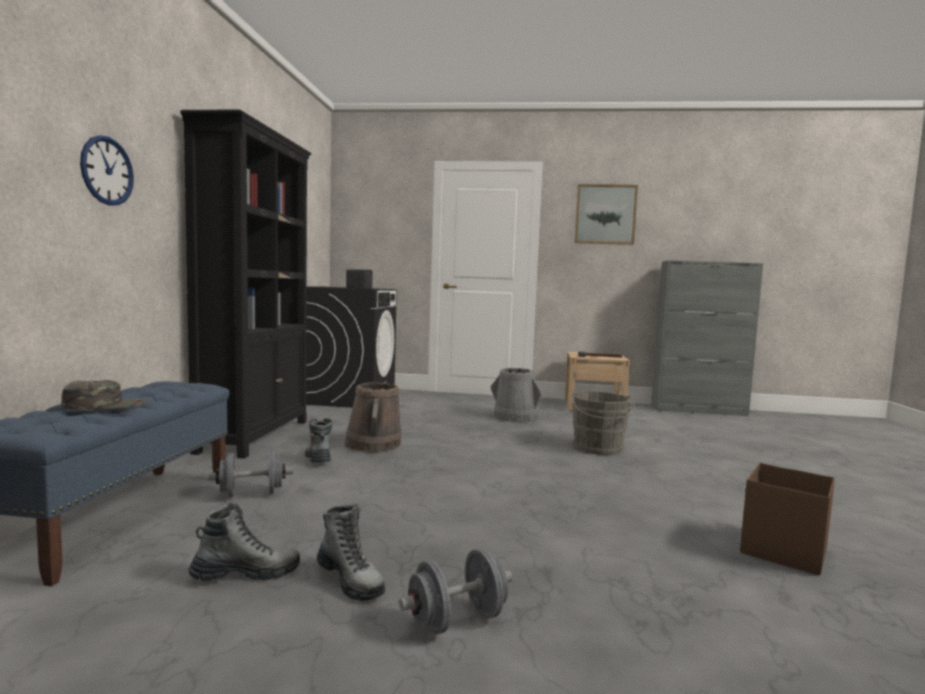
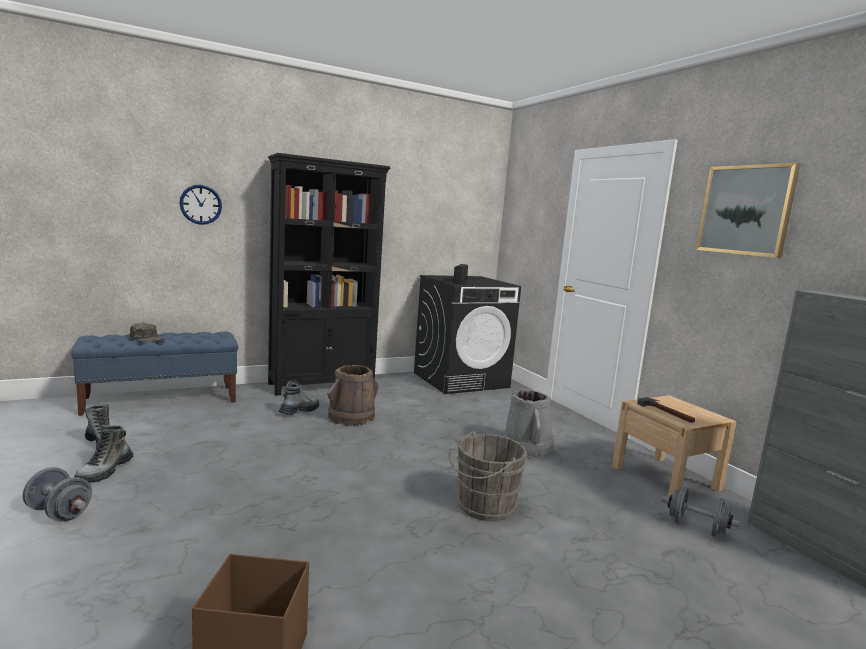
camera: 55 degrees right, 5 degrees up
grey dumbbell [208,451,293,498] -> grey dumbbell moved to [662,486,740,538]

